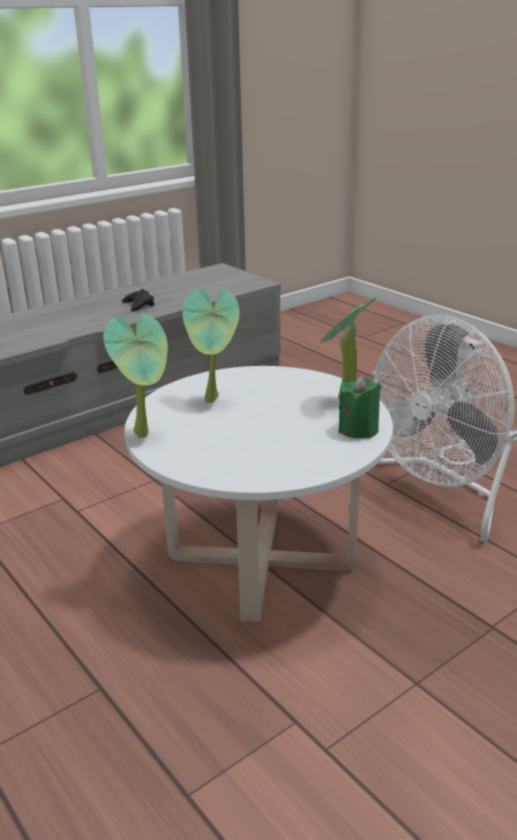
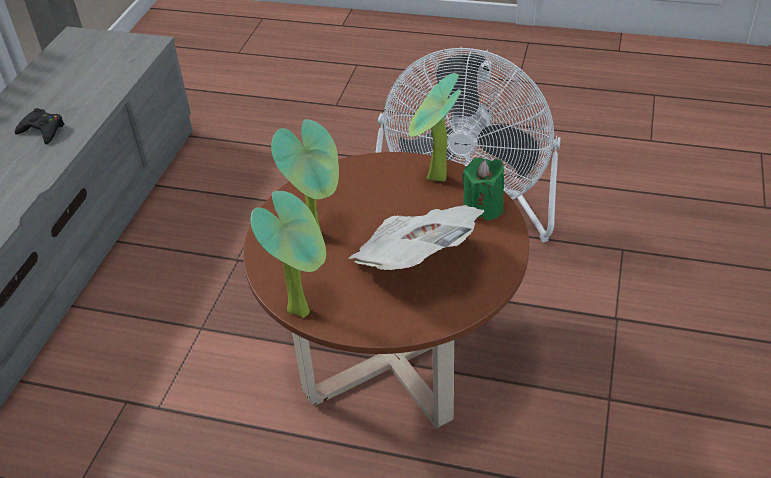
camera: 35 degrees left, 15 degrees up
white coffee table [124,366,393,622] -> brown coffee table [243,152,529,428]
none -> newspaper [349,205,484,270]

